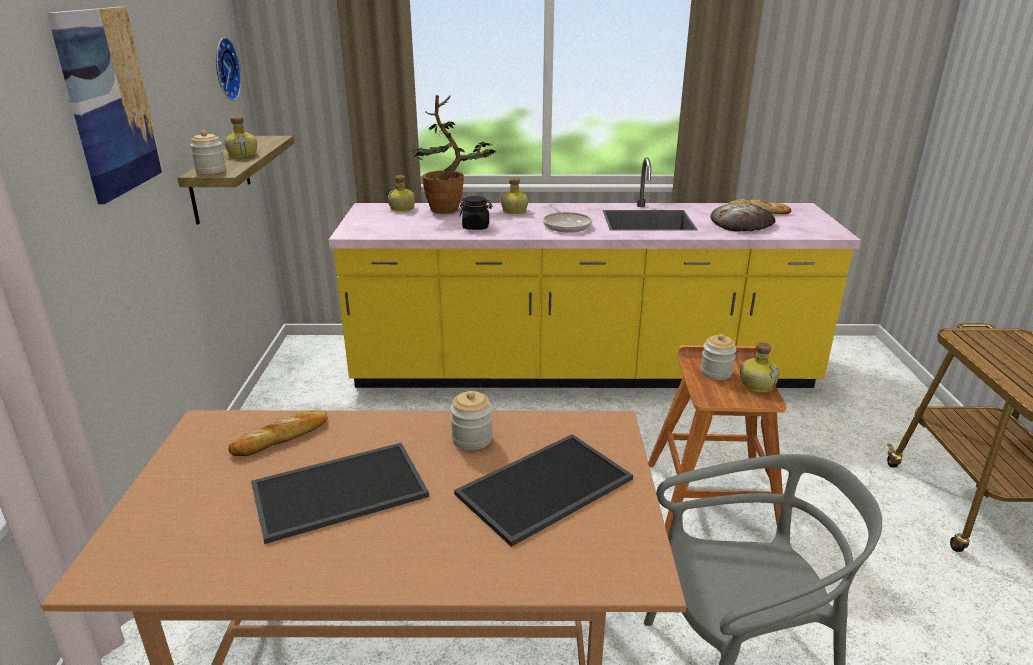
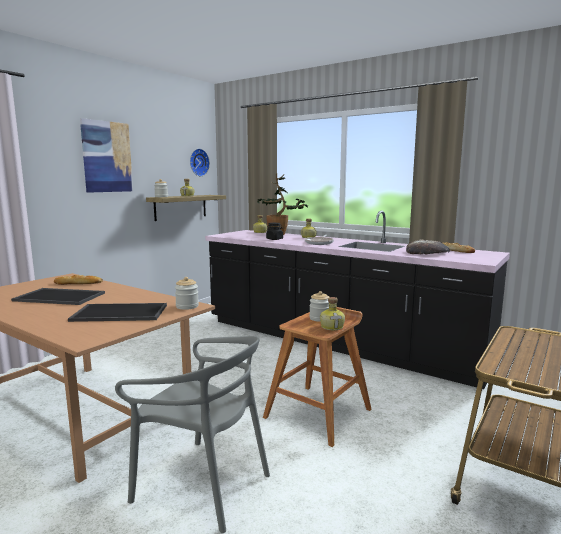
camera: 35 degrees right, 15 degrees down
yellow counter [329,157,861,388] -> black counter [205,211,510,389]
jar [450,391,492,450] -> jar moved to [175,277,199,310]

